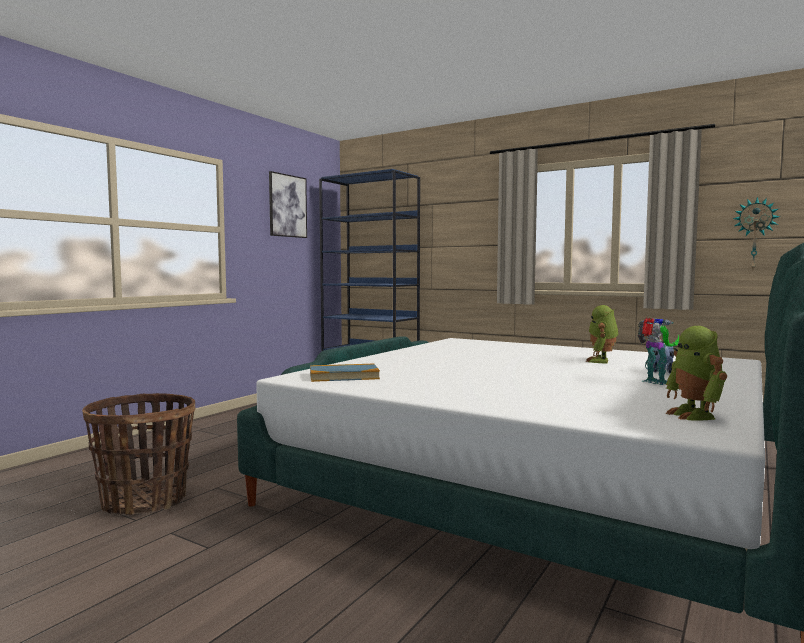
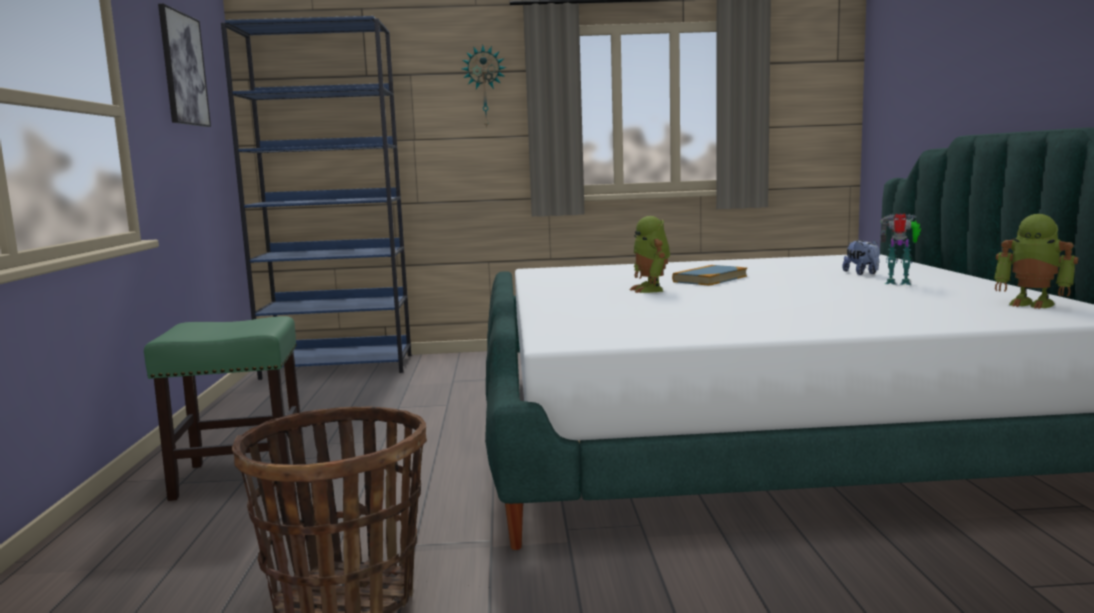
camera: 35 degrees left, 5 degrees up
book [310,364,380,382] -> book moved to [672,265,747,286]
toy robot [586,305,619,364] -> toy robot moved to [630,216,670,293]
wall clock [733,197,780,269] -> wall clock moved to [462,45,506,129]
none -> green stool [144,316,305,501]

